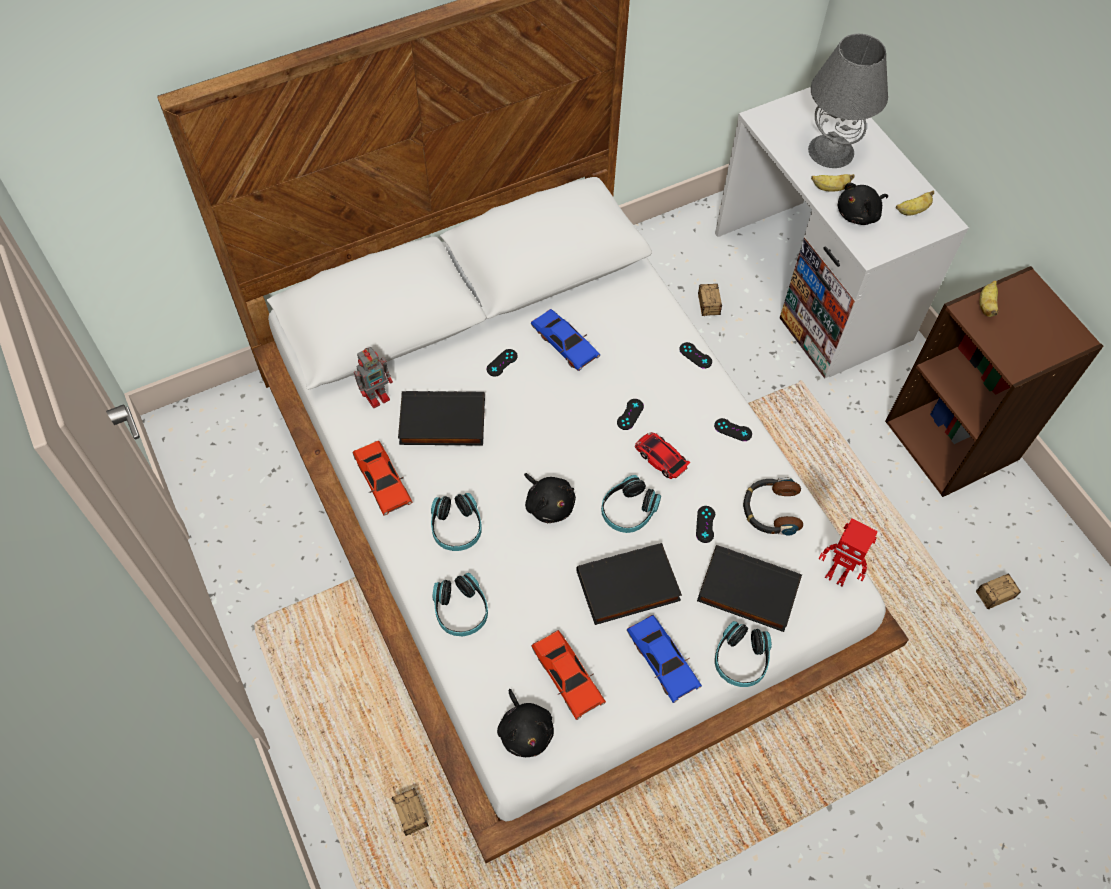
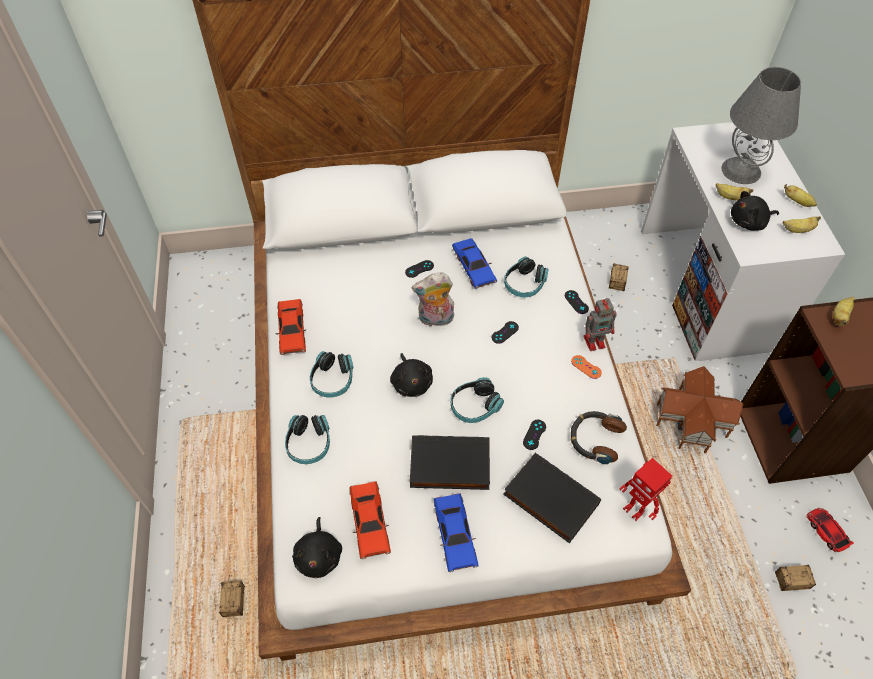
camera: 20 degrees right, 5 degrees down
toy robot [354,347,393,408] -> toy robot moved to [583,298,617,351]
black book [398,391,485,446] -> none
toy car [635,432,691,479] -> toy car moved to [806,508,854,552]
black game controller [714,418,752,441] -> orange game controller [571,355,602,379]
headphones [715,621,772,687] -> headphones moved to [504,257,549,297]
none -> plush toy [412,272,454,327]
none -> toy house [656,366,744,453]
none -> banana [784,184,817,207]

